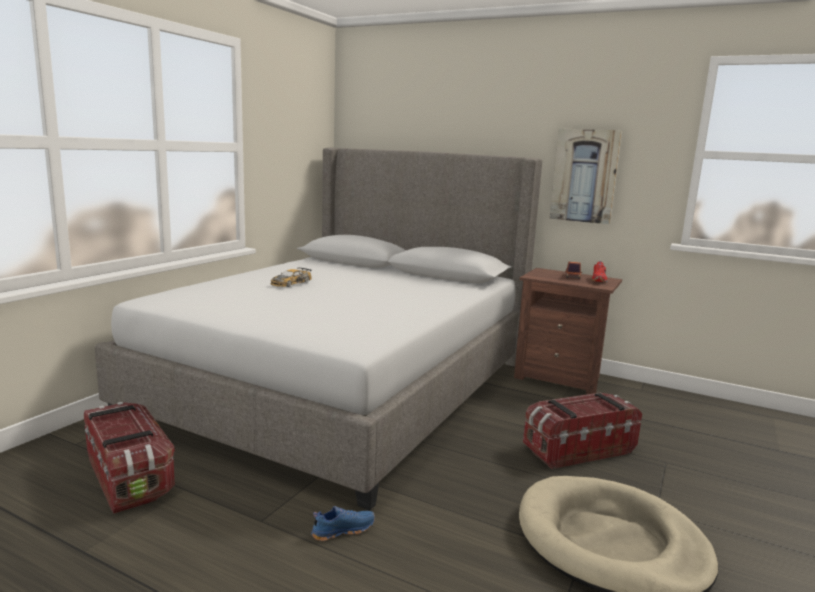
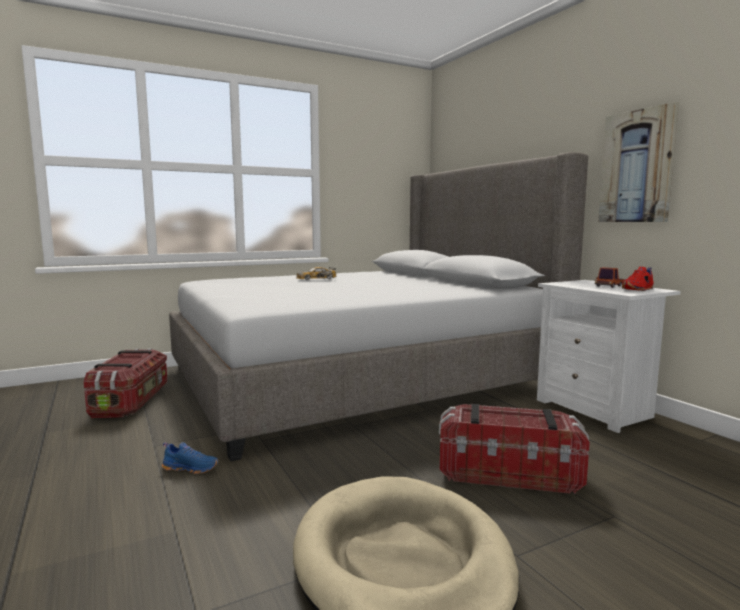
camera: 35 degrees right, 5 degrees down
brown nightstand [514,268,622,394] -> white nightstand [537,280,680,433]

